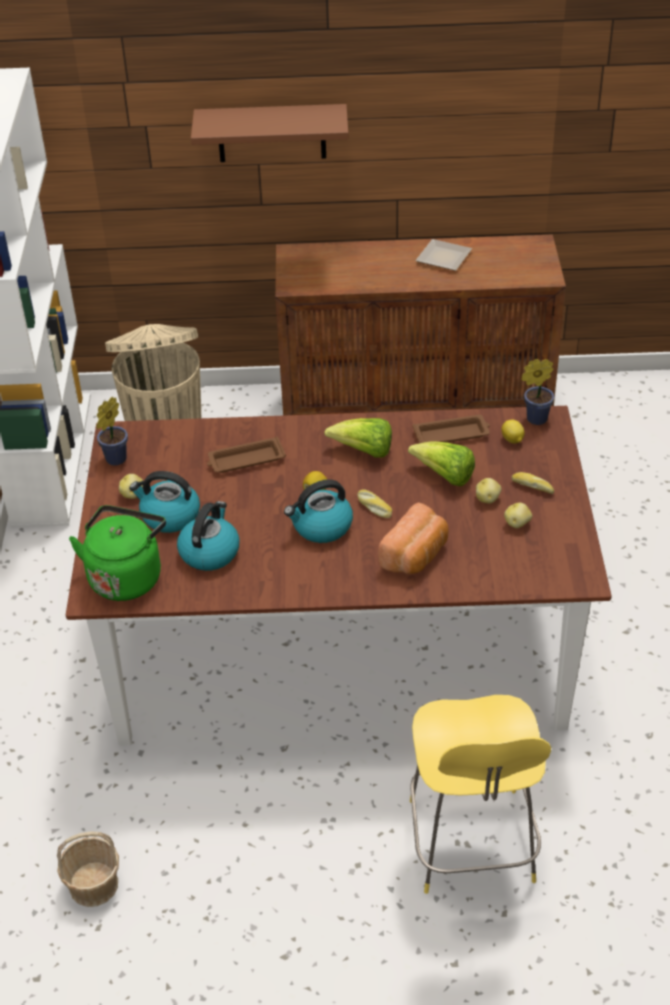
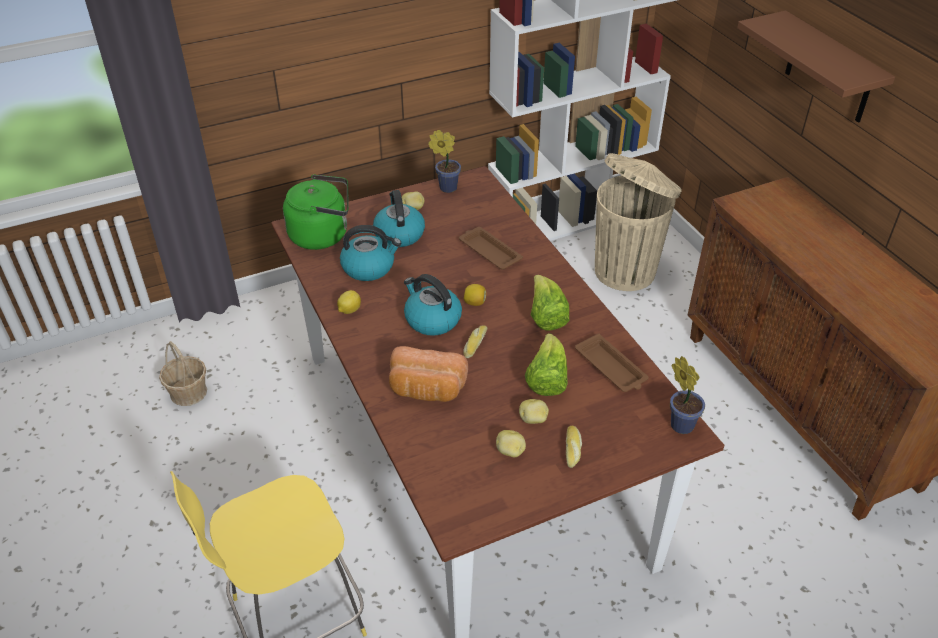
camera: 65 degrees right, 0 degrees up
plate [415,239,472,271] -> none
lemon [502,420,525,444] -> lemon moved to [337,290,361,314]

